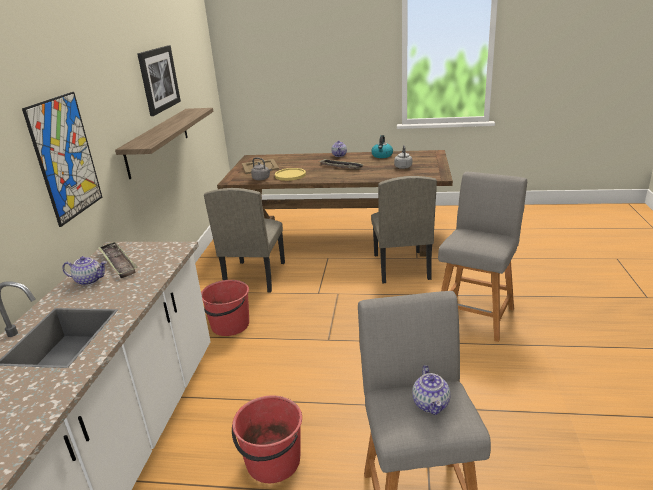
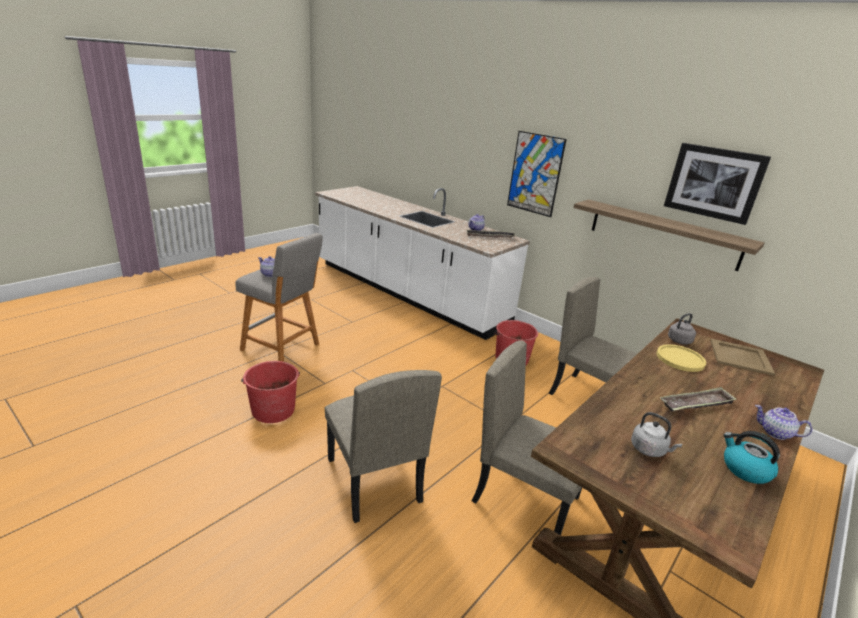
camera: 120 degrees right, 0 degrees up
red bucket [232,395,302,483] -> red bucket moved to [241,361,300,423]
grey stool [438,172,527,342] -> beige chair [325,370,442,523]

